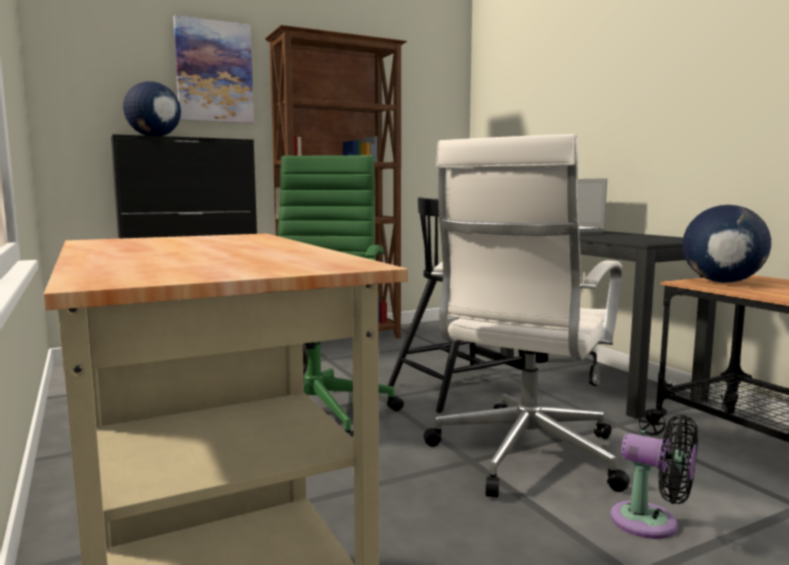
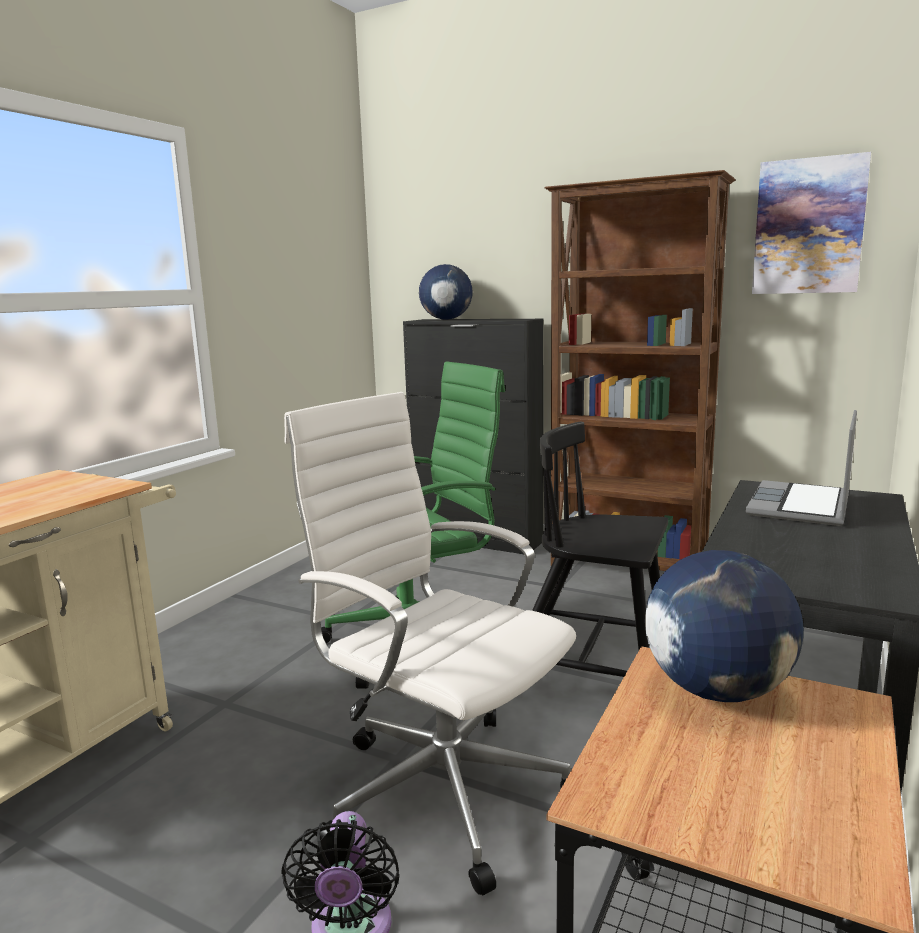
camera: 55 degrees right, 5 degrees up
picture [173,15,254,124] -> picture moved to [752,152,871,294]
white office chair [423,134,630,498] -> white office chair turned 45 degrees clockwise [284,392,576,896]

